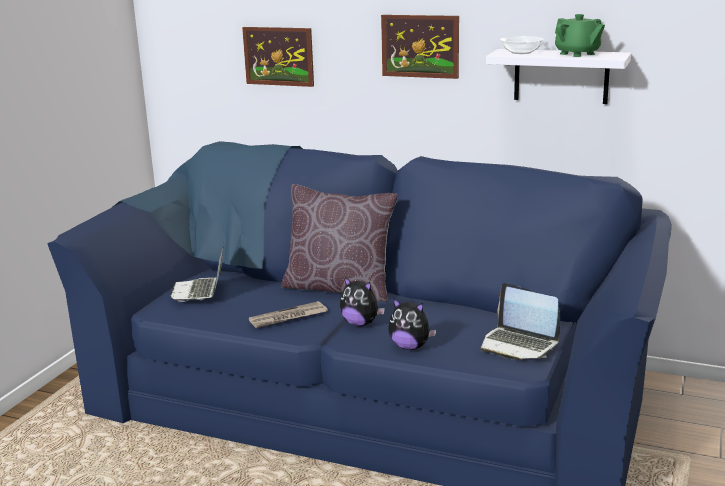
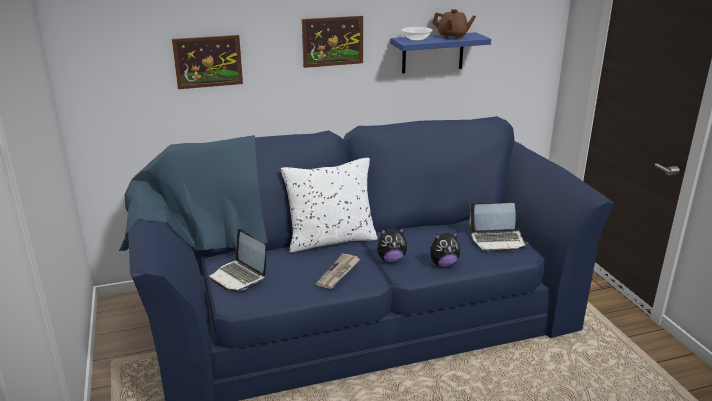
camera: 40 degrees left, 5 degrees up
brown pillow [281,184,398,302] -> white pillow [281,158,378,253]
white shelf [486,49,631,104] -> blue shelf [390,32,491,73]
green teapot [555,14,605,57] -> brown teapot [432,9,476,39]

